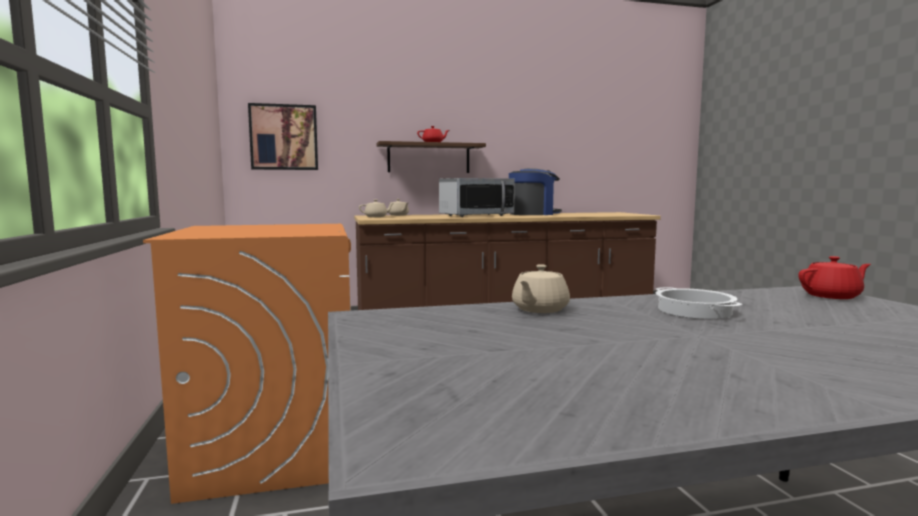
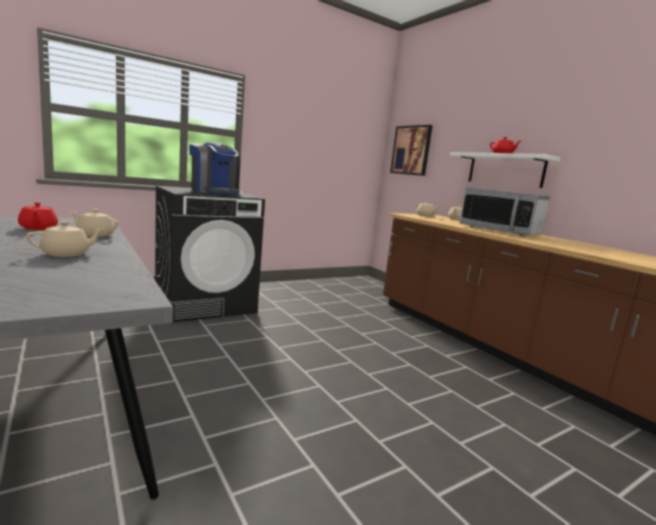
camera: 70 degrees right, 5 degrees up
orange washing machine [143,224,351,504] -> black washing machine [155,186,265,322]
brown shelf [376,141,486,173] -> white shelf [450,152,560,188]
coffee machine [509,168,562,215] -> coffee machine moved to [189,142,240,194]
cooking pot [655,287,742,319] -> beige teapot [26,221,105,257]
red teapot [798,256,871,299] -> red teapot moved to [18,202,58,230]

